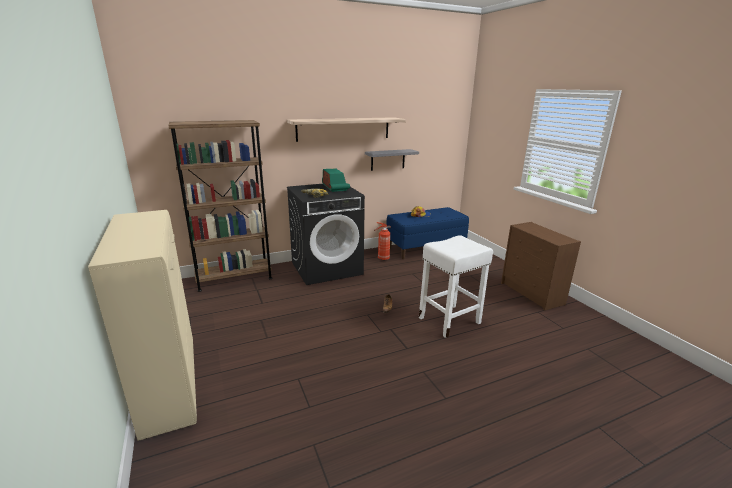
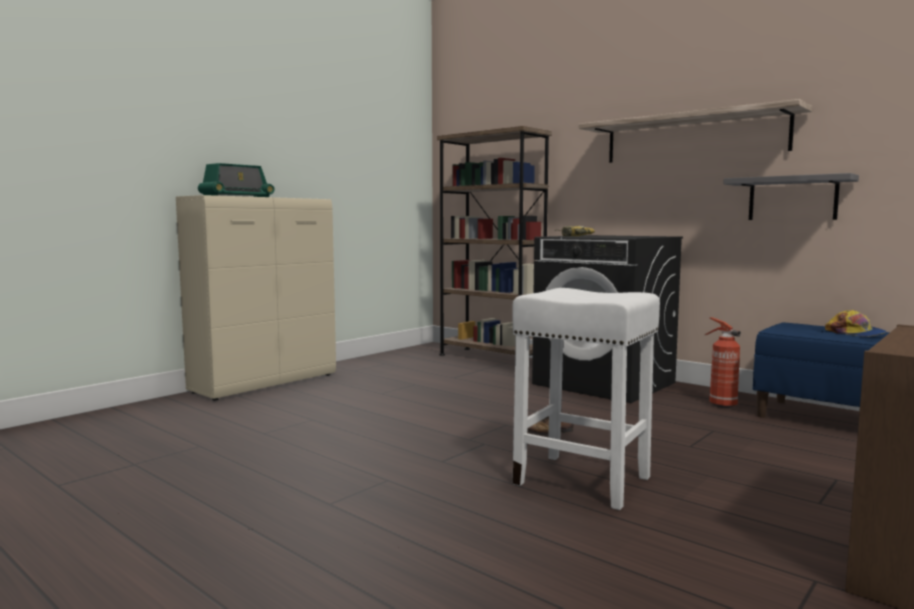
camera: 65 degrees right, 15 degrees down
radio [322,168,350,192] -> radio moved to [198,163,275,197]

